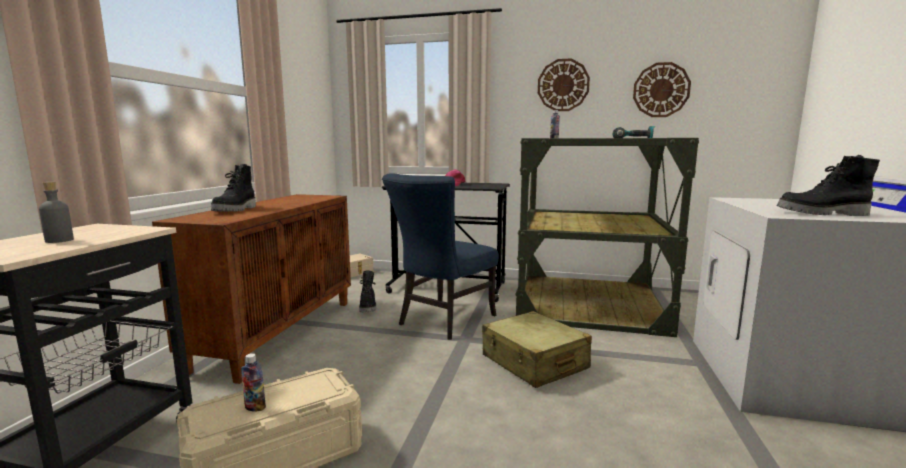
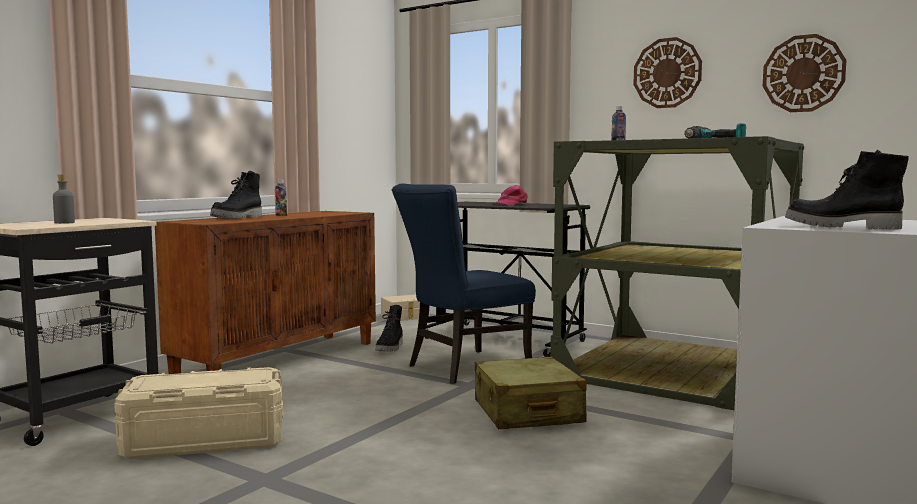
camera: 20 degrees right, 5 degrees down
bottle [241,353,266,412] -> bottle moved to [275,180,287,216]

